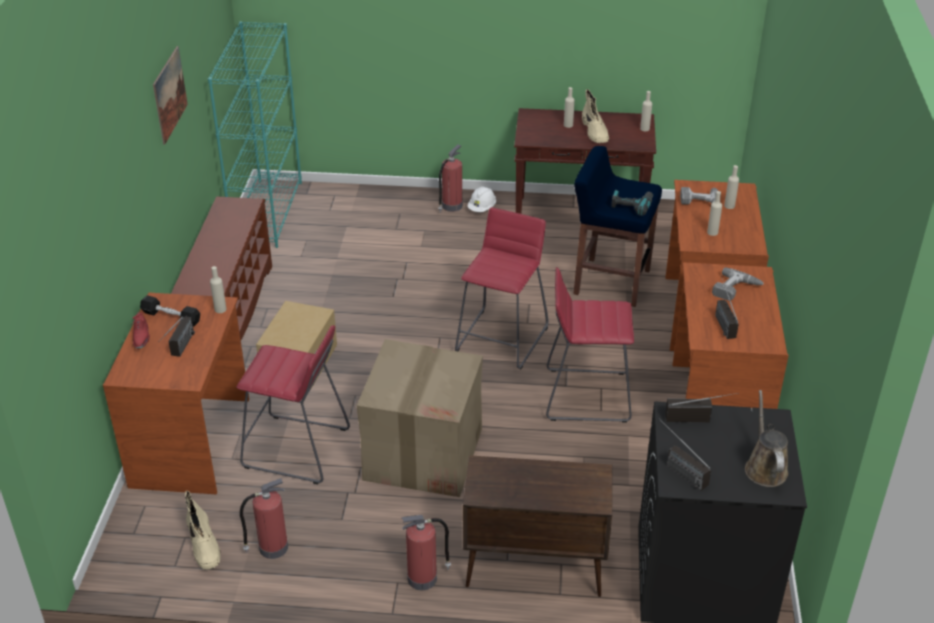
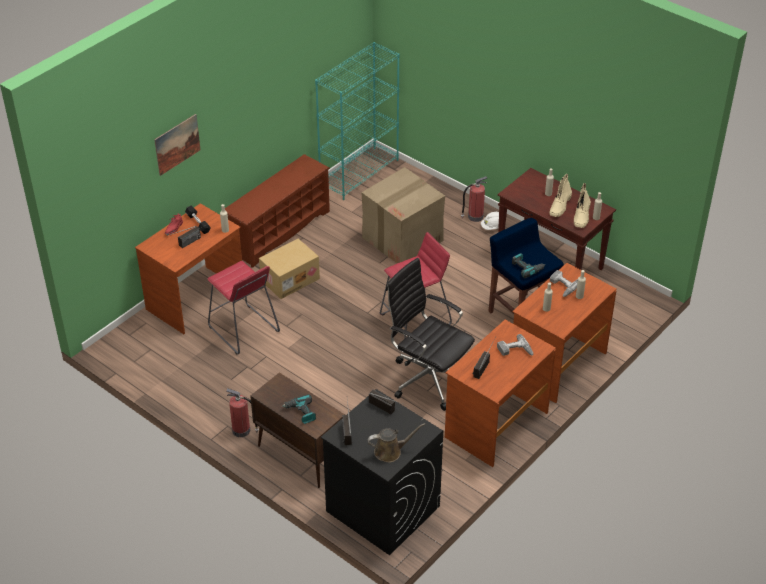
camera: 35 degrees right, 5 degrees up
picture [153,46,188,144] -> picture moved to [154,114,201,176]
beige boot [185,491,221,570] -> beige boot moved to [574,183,591,228]
fire extinguisher [240,478,288,559] -> none
cardboard box [357,339,483,497] -> cardboard box moved to [361,167,445,263]
red stool [546,267,634,422] -> black office chair [386,258,475,411]
brown watering can [745,390,788,487] -> brown watering can turned 45 degrees clockwise [368,423,425,462]
none -> power drill [282,394,316,424]

